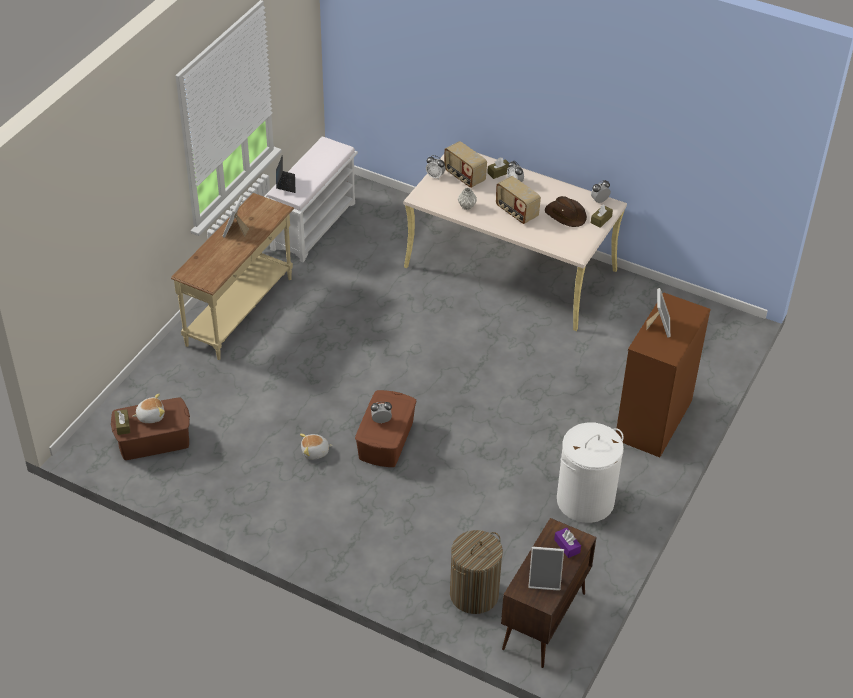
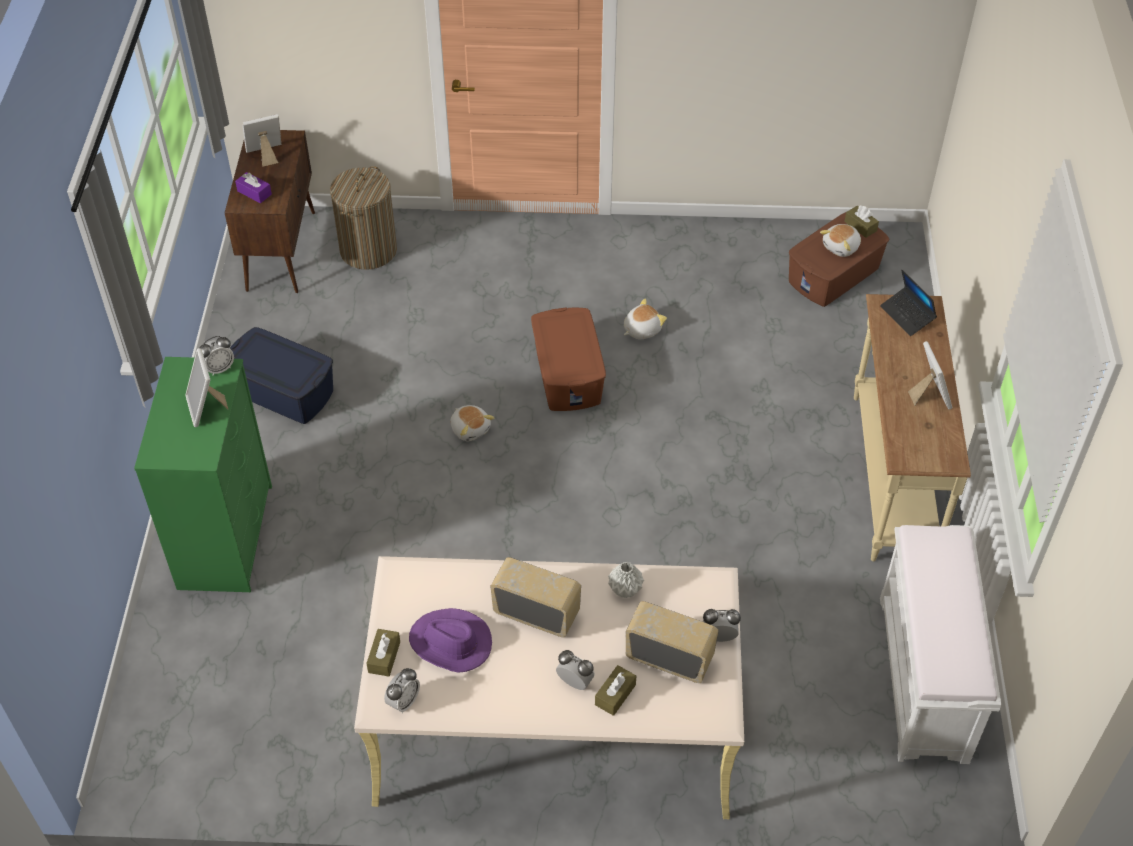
camera: 155 degrees right, 5 degrees up
laptop [276,155,296,193] -> laptop moved to [880,270,937,336]
alarm clock [371,402,392,423] -> alarm clock moved to [199,336,234,376]
brown hat [545,196,587,227] -> purple hat [409,608,492,673]
white laundry basket [557,422,624,523] -> blue storage box [230,327,333,424]
brown dresser [616,292,711,457] -> green dresser [134,357,272,592]
none -> plush toy [450,405,494,441]

